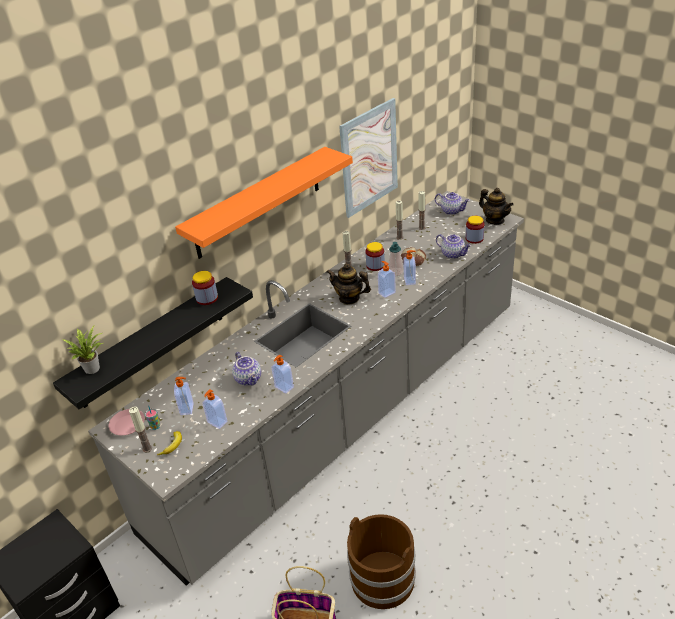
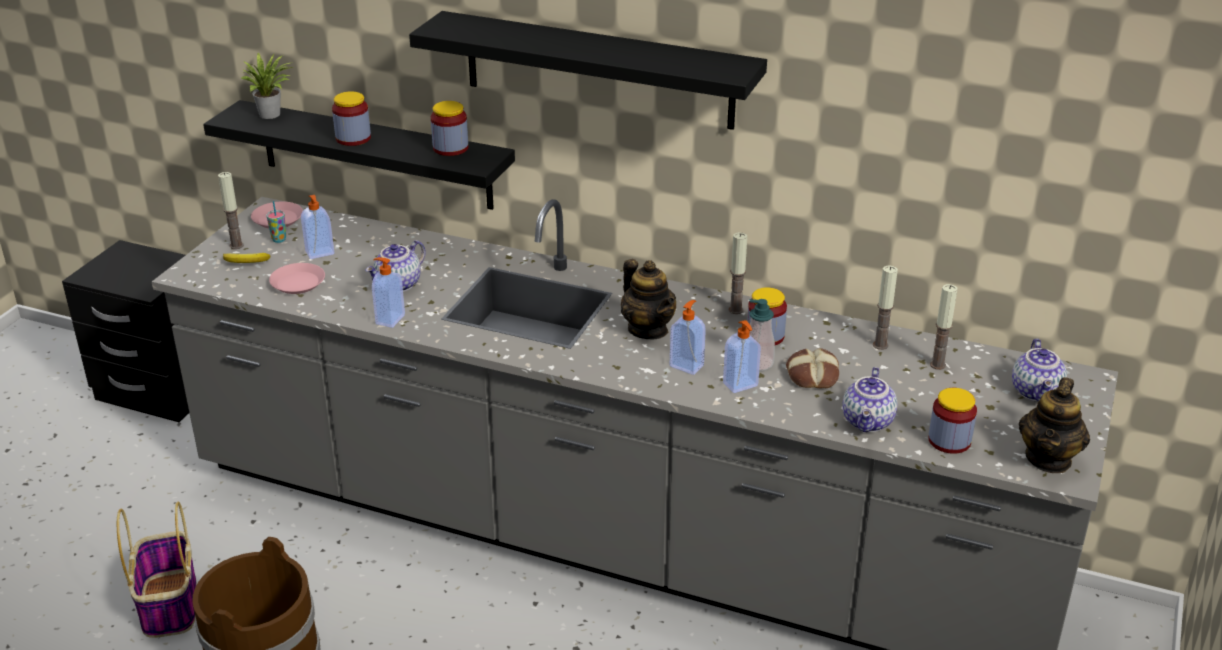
camera: 65 degrees right, 5 degrees down
orange shelf [175,147,353,259] -> black shelf [409,11,767,130]
soap dispenser [202,389,227,429] -> pink plate [269,263,325,294]
teapot [327,264,371,304] -> teapot turned 150 degrees clockwise [621,259,676,339]
picture [339,98,398,218] -> none
none -> jar [332,91,371,146]

